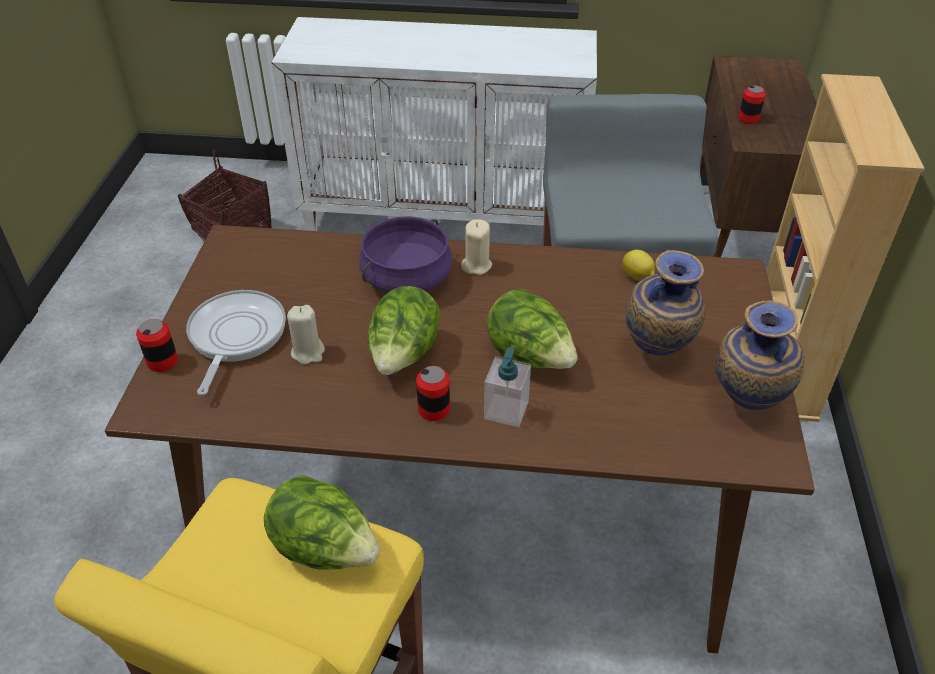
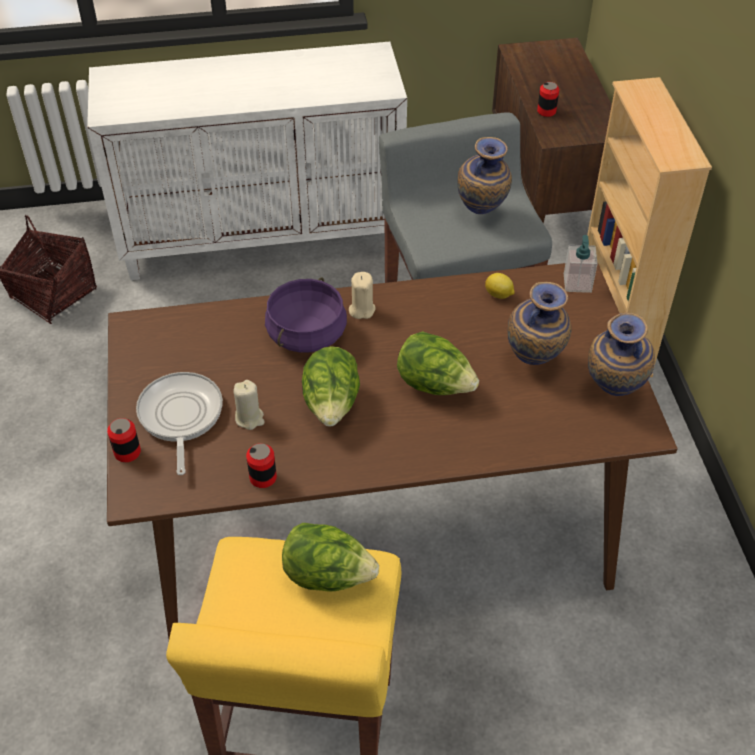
camera: 15 degrees left, 5 degrees up
can [416,366,450,421] -> can moved to [246,443,277,488]
soap dispenser [484,347,531,427] -> soap dispenser moved to [564,235,598,293]
none -> vase [457,137,512,214]

